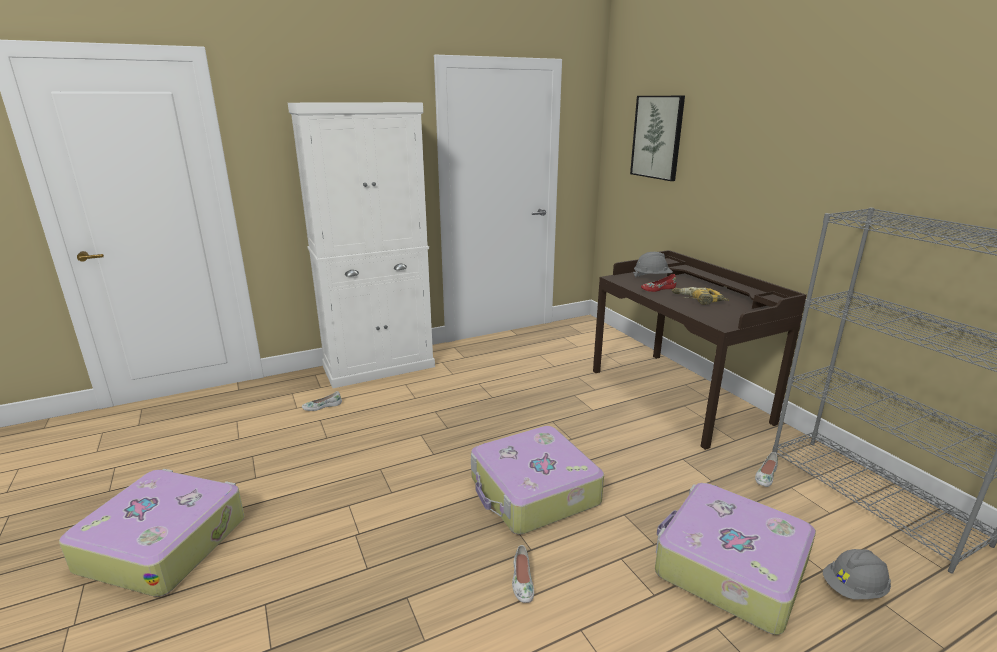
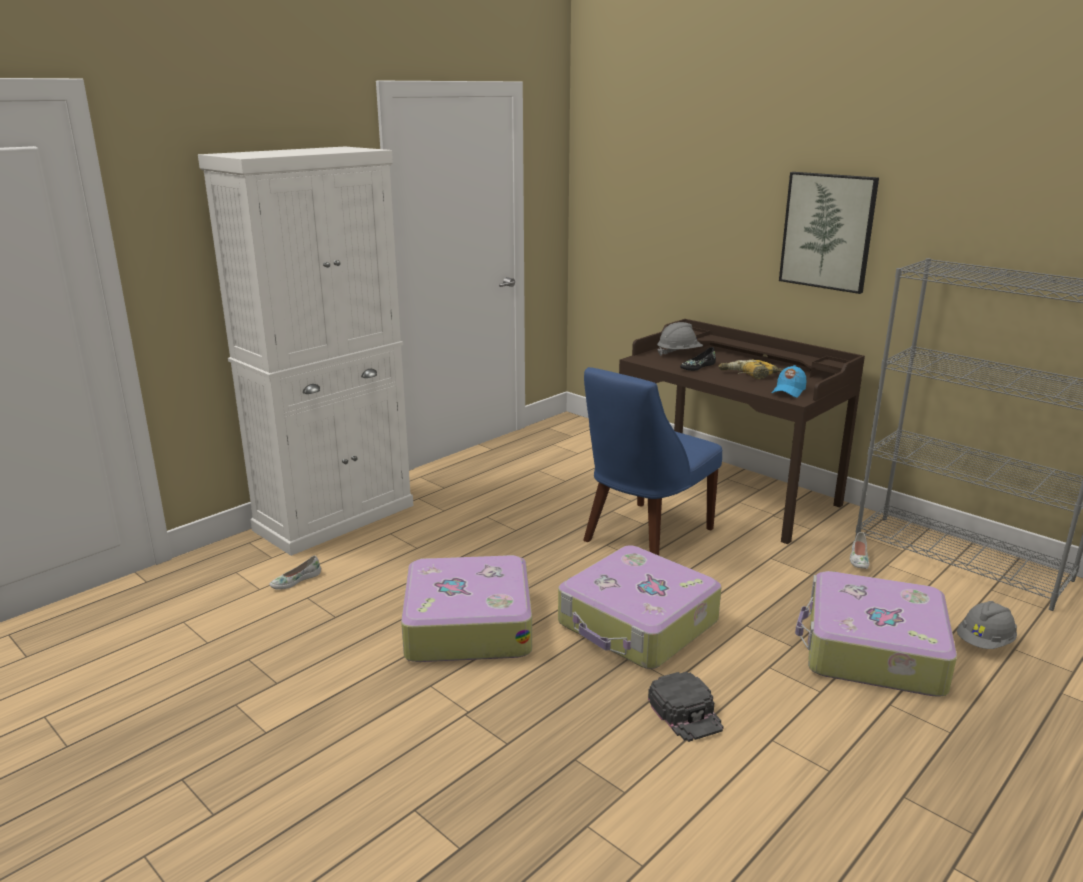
camera: 20 degrees left, 0 degrees up
suitcase [59,469,244,597] -> suitcase moved to [401,555,532,662]
white shoe [512,545,534,603] -> black cap [648,672,724,742]
picture [630,96,685,181] -> picture moved to [779,172,879,294]
red shoe [641,274,676,292] -> black shoe [680,347,716,371]
none -> blue chair [583,367,722,555]
none -> blue cap [772,365,806,398]

